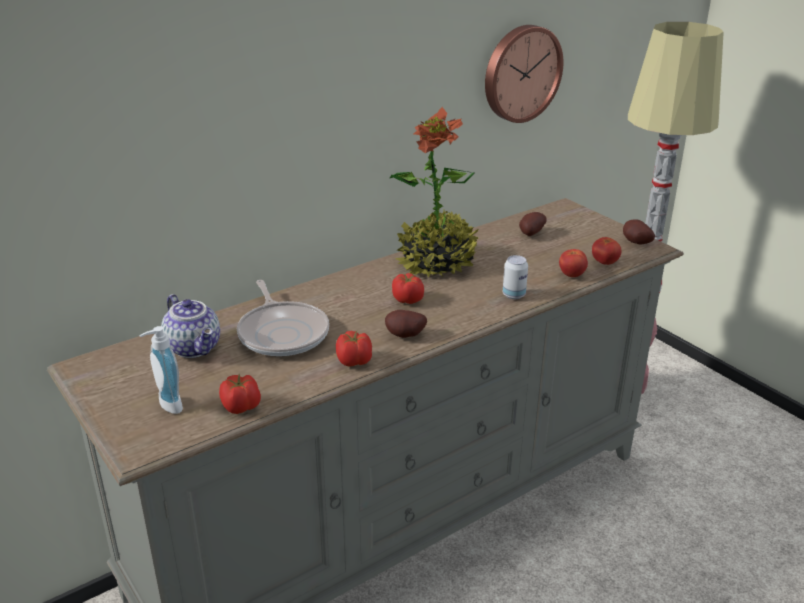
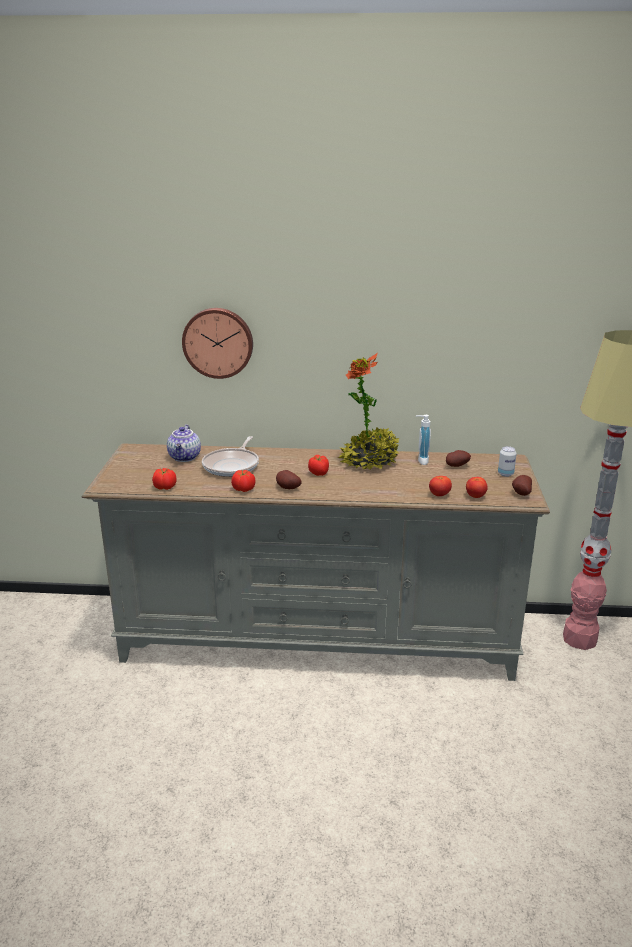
camera: 40 degrees right, 5 degrees down
soap dispenser [139,326,183,414] -> soap dispenser moved to [416,415,431,465]
wall clock [485,25,563,123] -> wall clock moved to [182,308,253,379]
can [503,255,528,299] -> can moved to [498,446,517,477]

